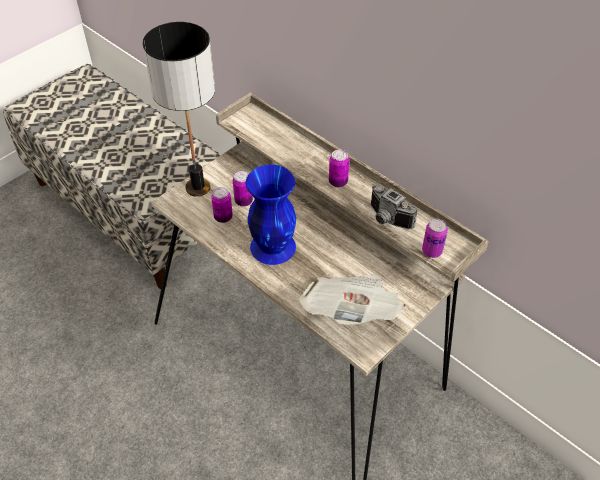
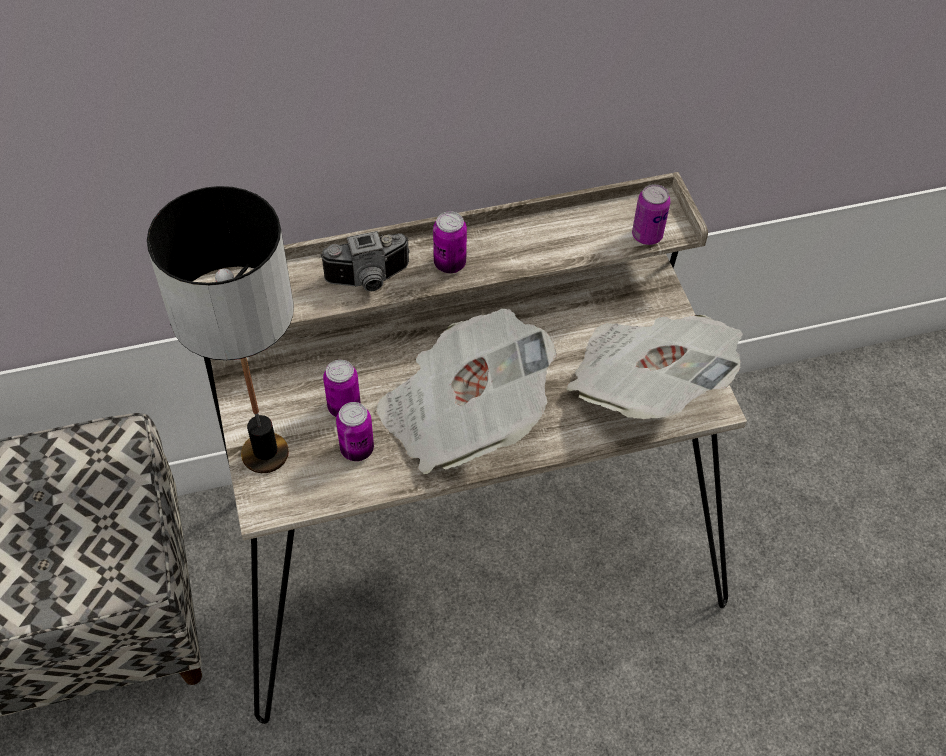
camera: 60 degrees left, 5 degrees up
blue vase [245,165,296,265] -> newspaper [376,309,557,474]
camera [371,185,417,229] -> camera moved to [319,231,410,291]

